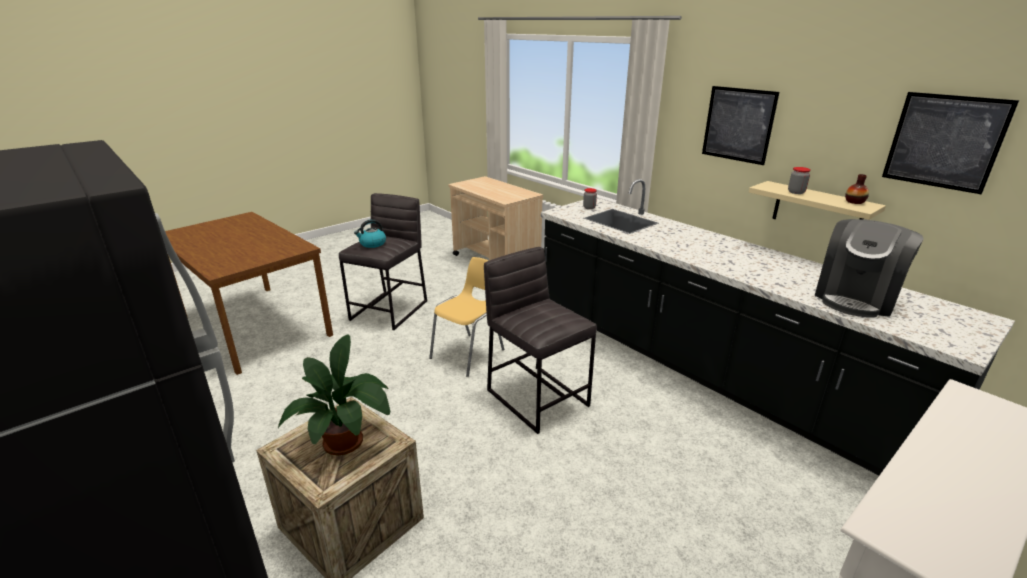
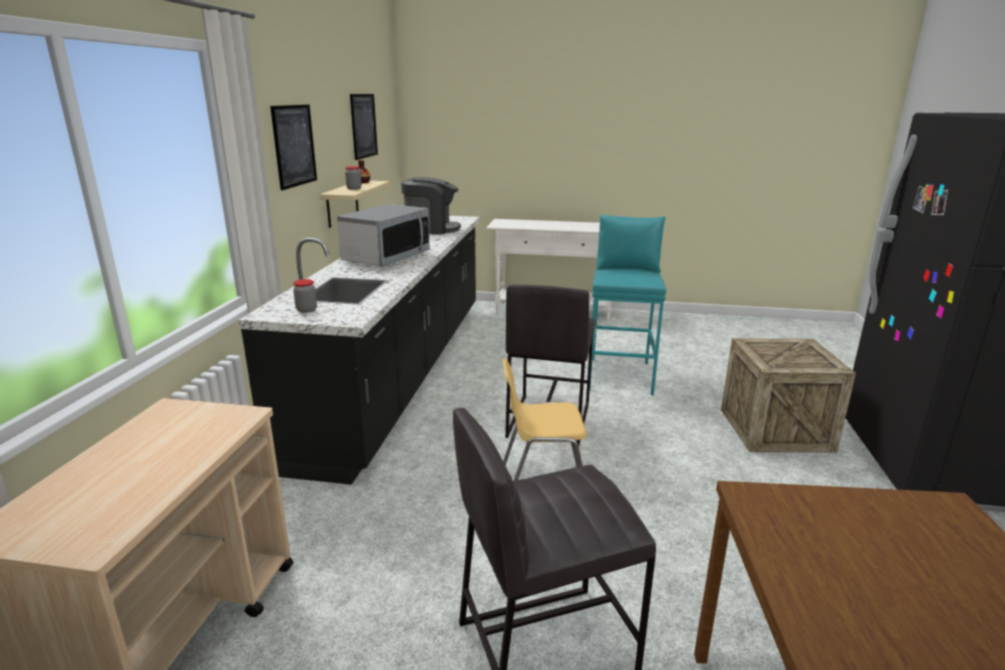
camera: 130 degrees left, 5 degrees down
potted plant [278,335,391,456] -> none
kettle [354,219,386,248] -> none
none -> microwave [337,204,430,267]
none -> turquoise stool [590,214,666,395]

